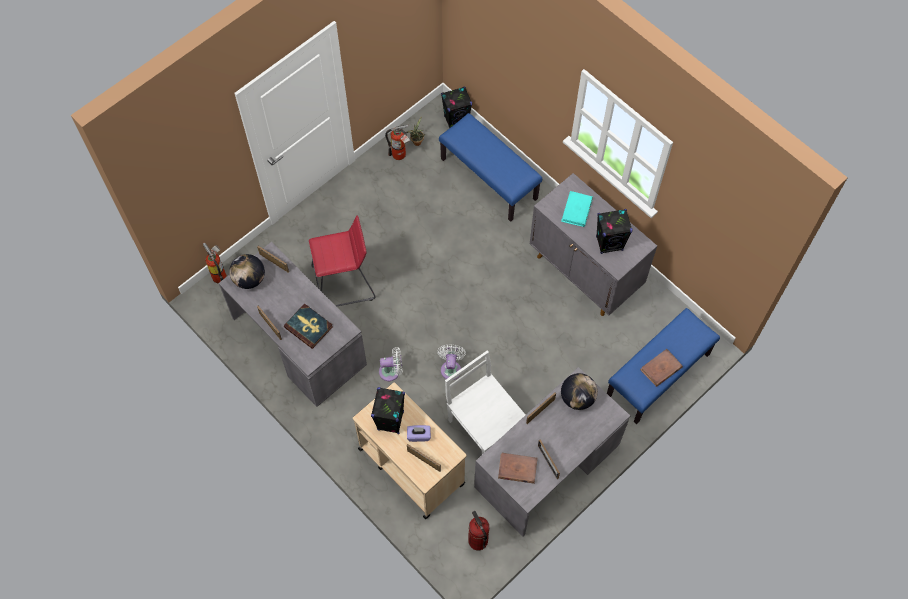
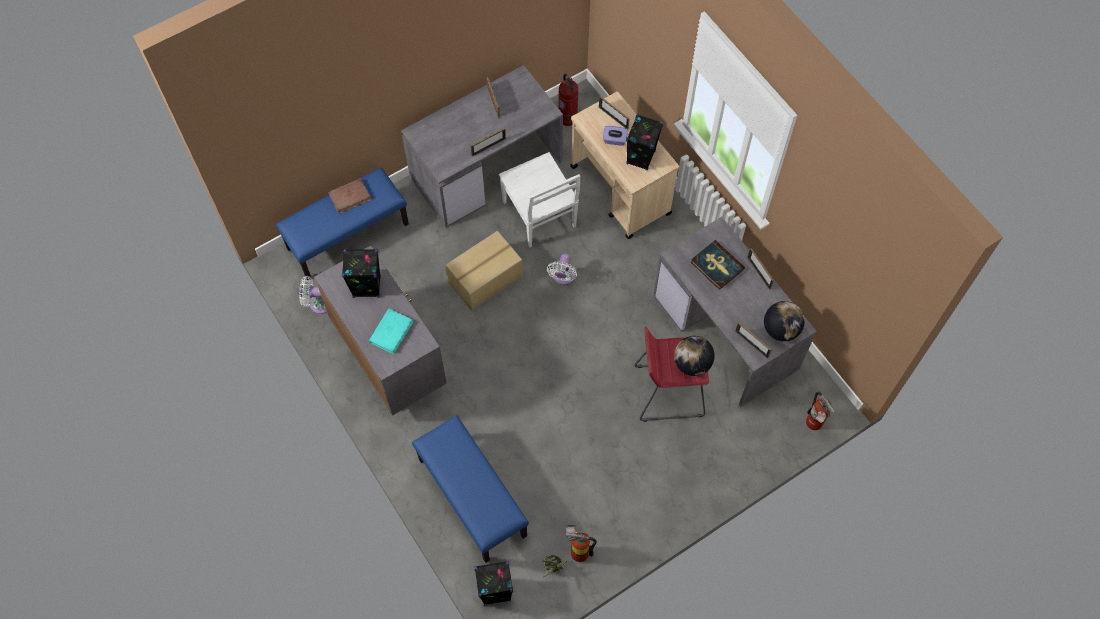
camera: 170 degrees left, 0 degrees up
white fan [379,347,402,381] -> white fan moved to [299,276,327,314]
brown book [498,453,538,484] -> none
globe [561,373,598,410] -> globe moved to [674,336,715,376]
none -> cardboard box [445,231,523,310]

